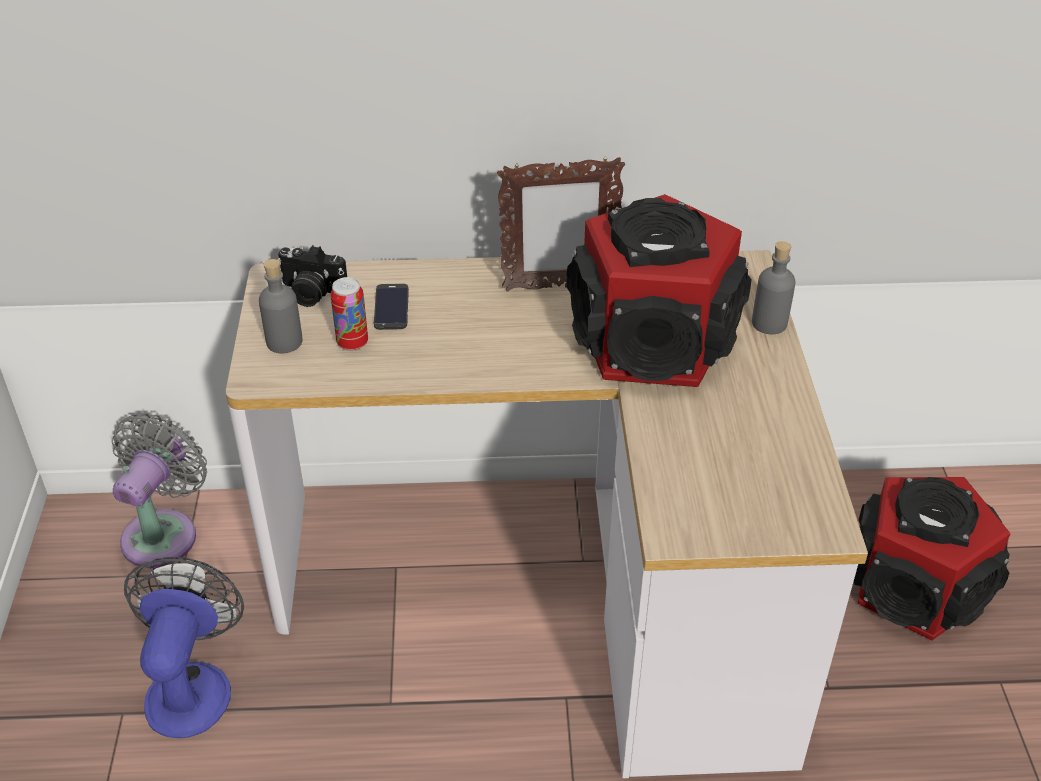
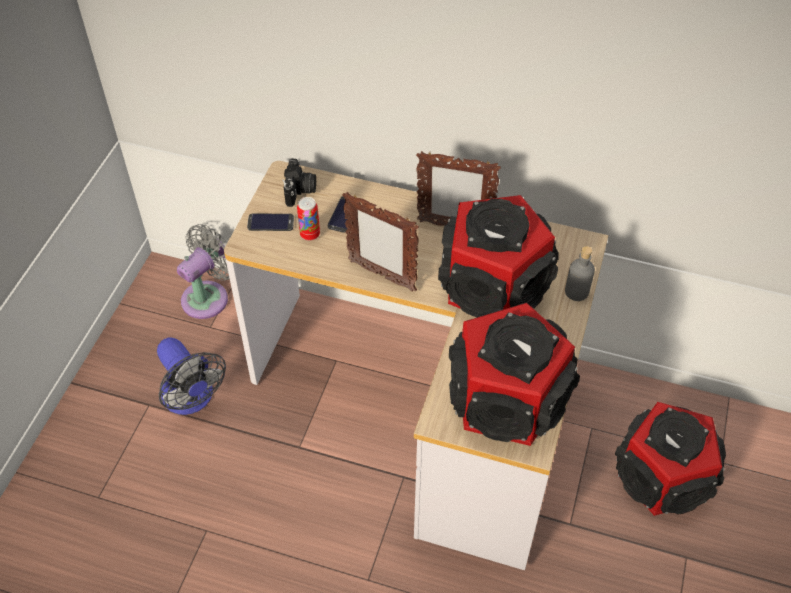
camera: 20 degrees right, 10 degrees up
fan [124,557,244,738] -> fan turned 120 degrees clockwise [157,337,226,415]
grey bottle [259,259,303,353] -> phone [247,213,294,231]
camera [277,245,347,307] -> camera turned 120 degrees counterclockwise [282,159,316,207]
none -> picture frame [342,192,419,292]
none -> speaker [449,303,580,446]

